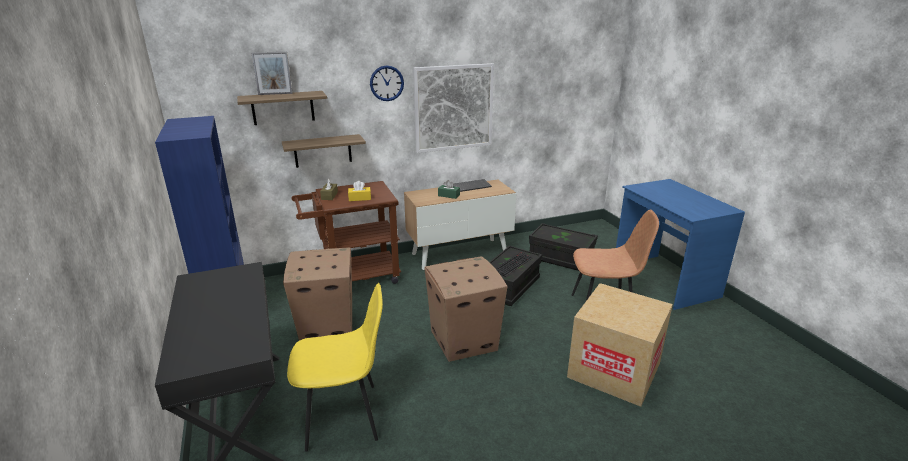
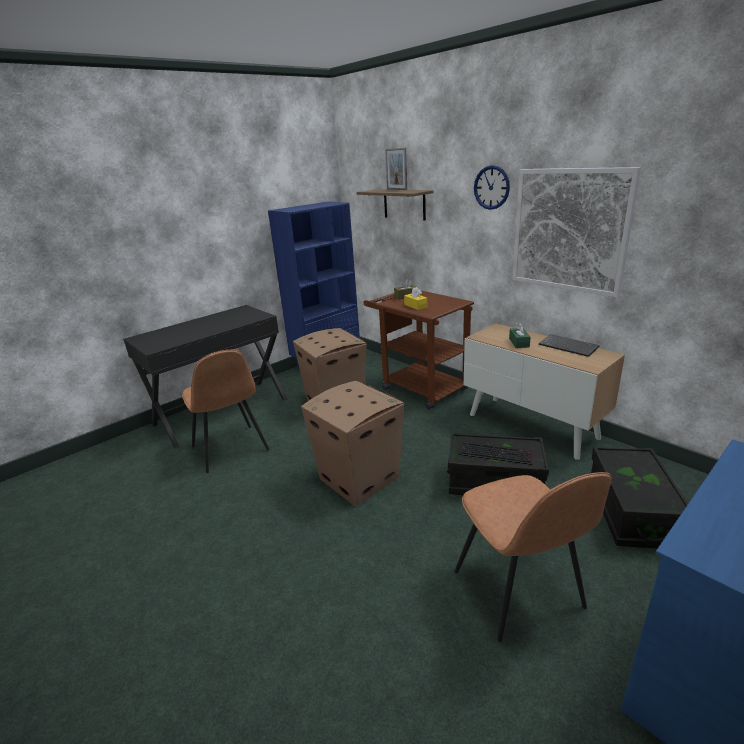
camera: 70 degrees right, 0 degrees up
shelf [282,134,366,168] -> none
yellow chair [287,283,383,451] -> brown chair [182,350,269,473]
cardboard box [567,283,673,407] -> none

